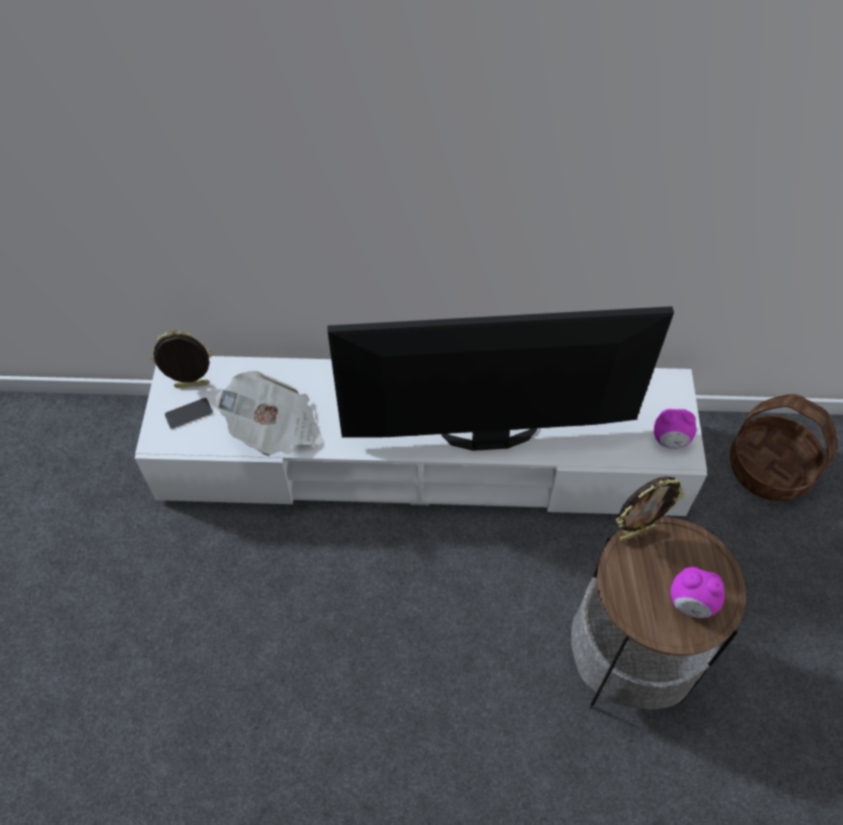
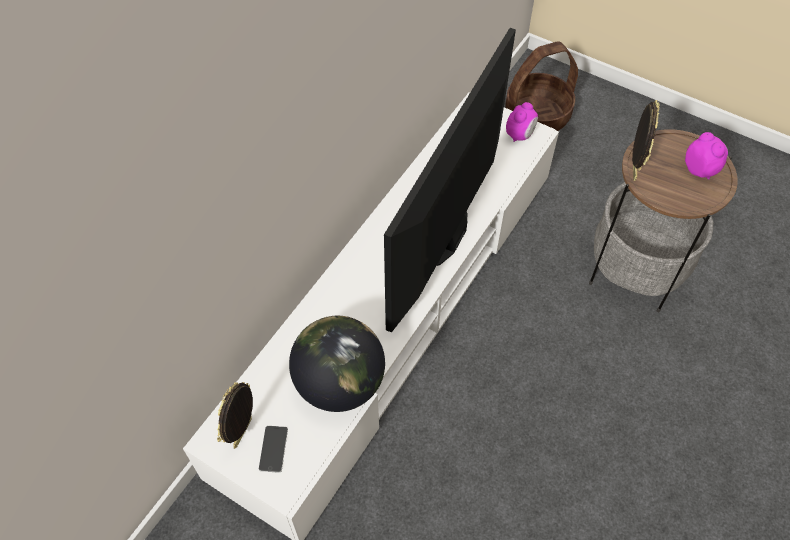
camera: 60 degrees left, 0 degrees up
newspaper [215,371,323,456] -> globe [289,316,385,412]
alarm clock [670,567,725,618] -> alarm clock turned 75 degrees counterclockwise [685,132,728,179]

